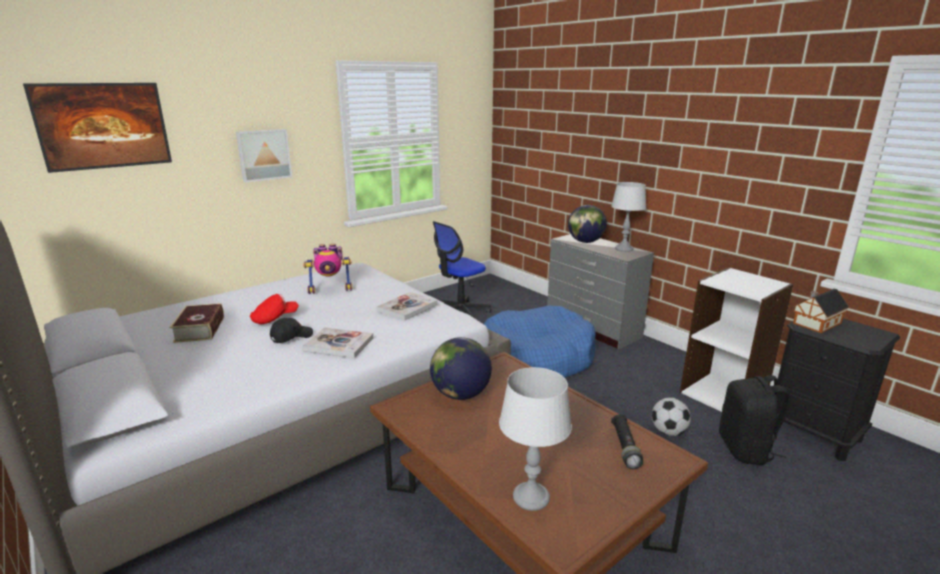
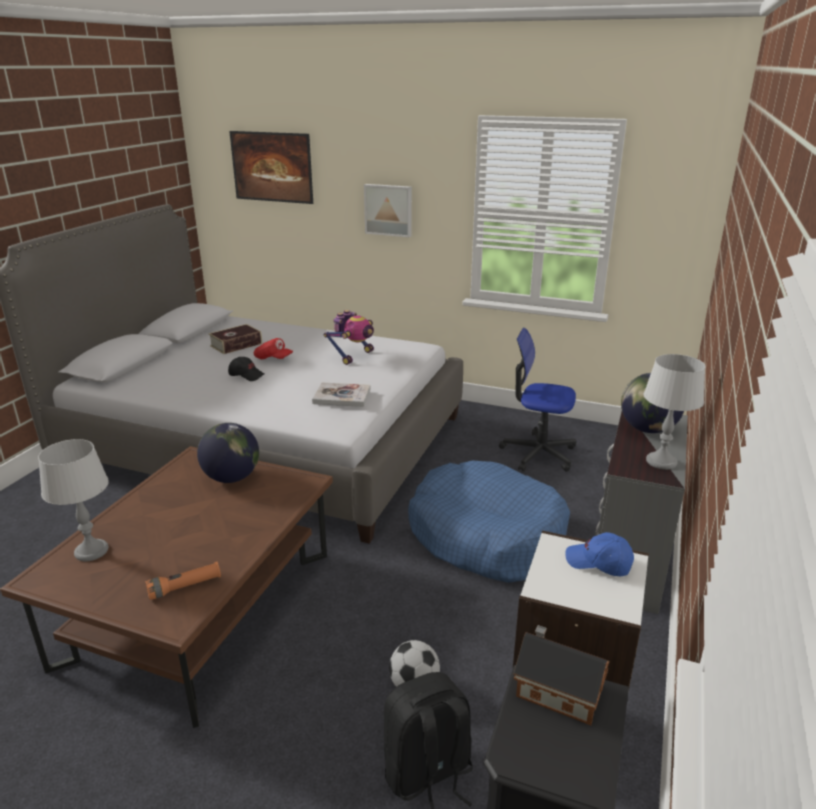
camera: 60 degrees right, 5 degrees up
book [302,327,374,358] -> none
toy robot [303,244,353,294] -> toy robot turned 105 degrees counterclockwise [324,310,374,365]
black flashlight [611,414,643,469] -> orange flashlight [146,562,221,600]
none -> blue cap [565,532,634,576]

